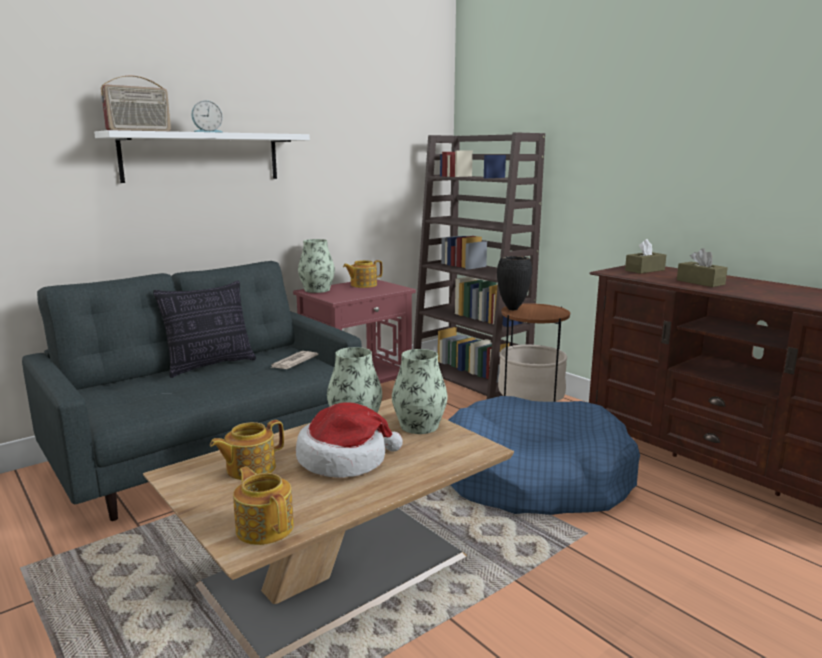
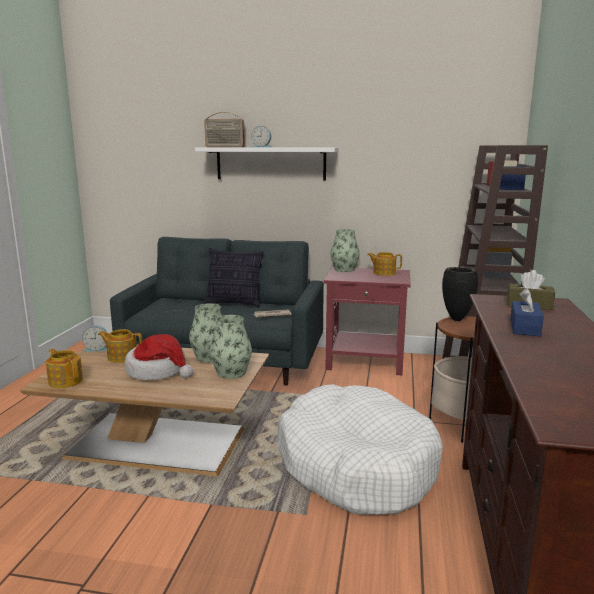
camera: 50 degrees right, 0 degrees up
teapot [233,466,294,545] -> teapot turned 60 degrees counterclockwise [46,349,83,388]
blue dog bed [448,396,640,515] -> white dog bed [278,384,443,515]
brown tissue box [677,248,728,287] -> blue tissue box [510,288,544,336]
none -> alarm clock [82,325,107,352]

